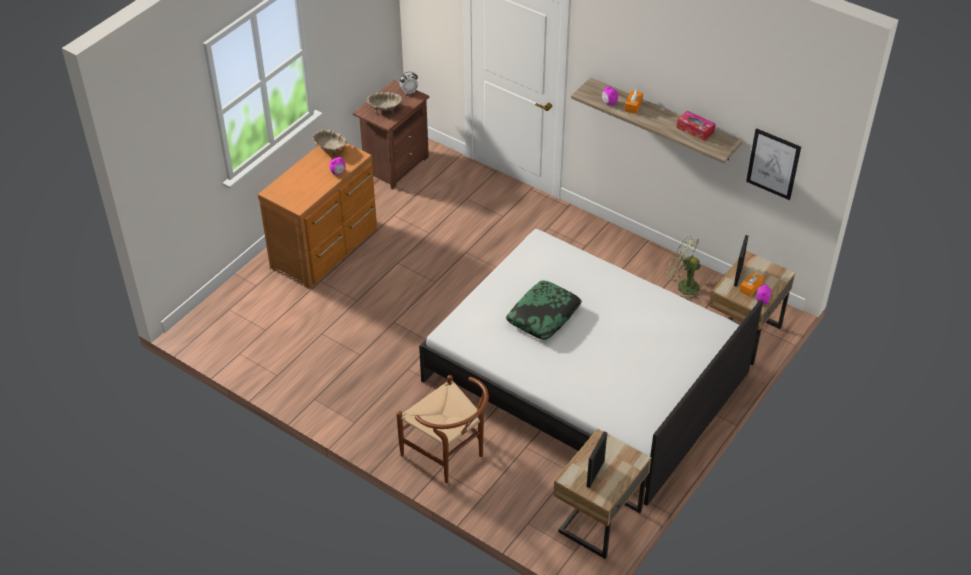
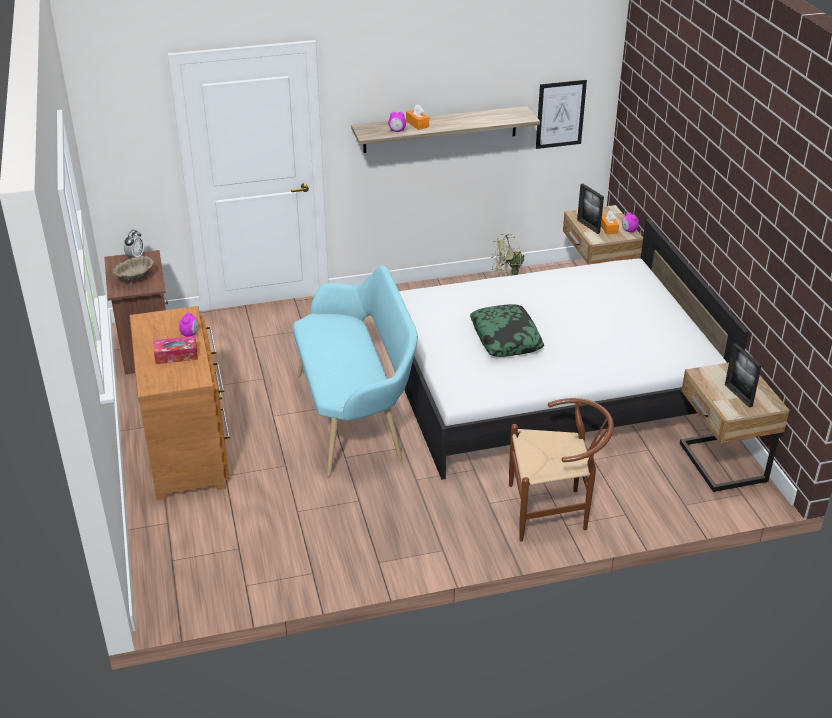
camera: 50 degrees left, 10 degrees down
beige bowl [312,129,347,157] -> none
tissue box [677,111,715,141] -> tissue box moved to [153,336,198,364]
none -> turquoise bench [293,265,418,477]

